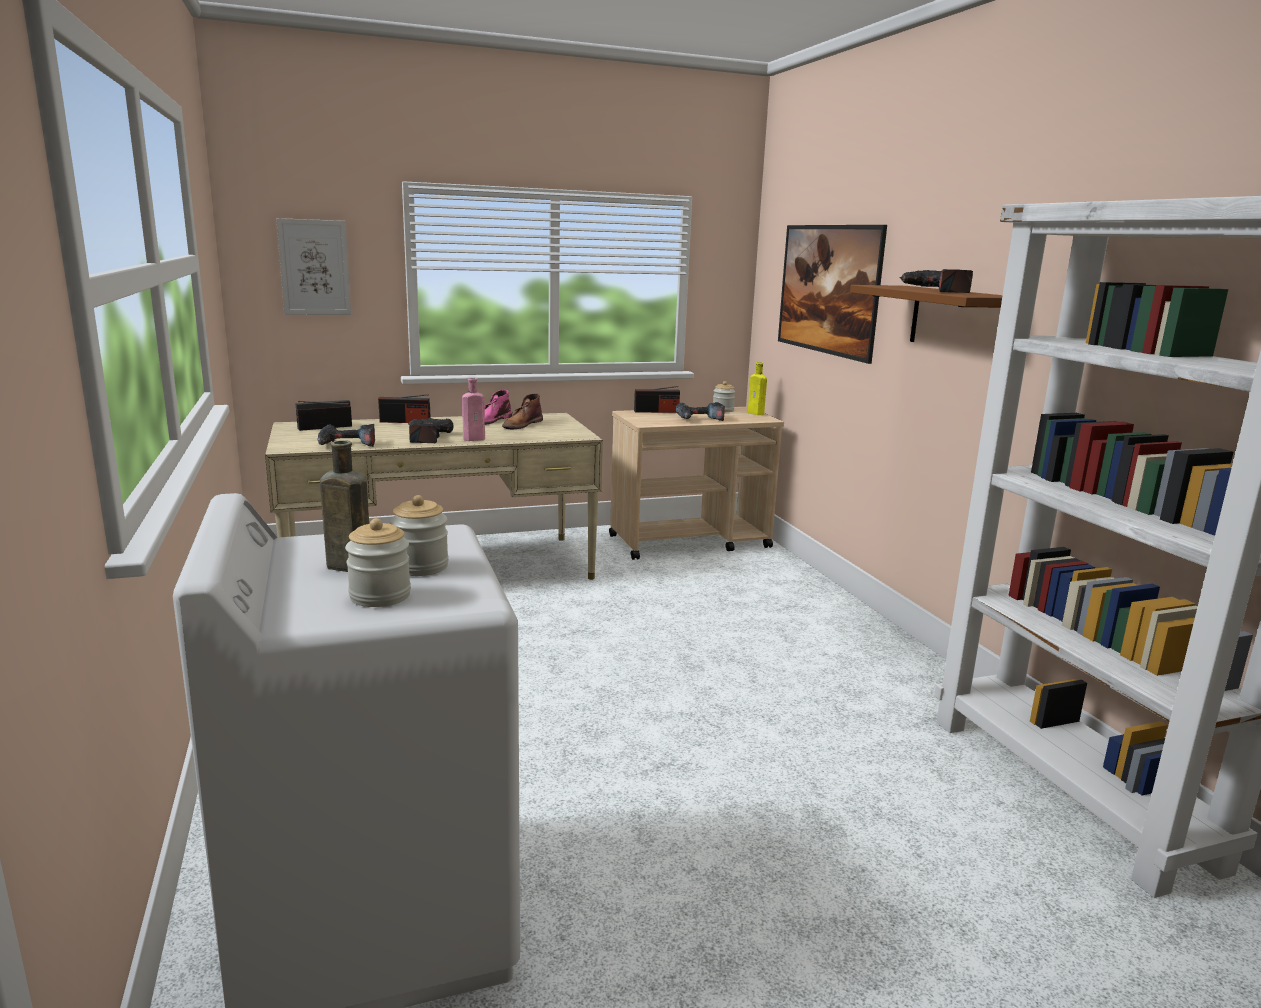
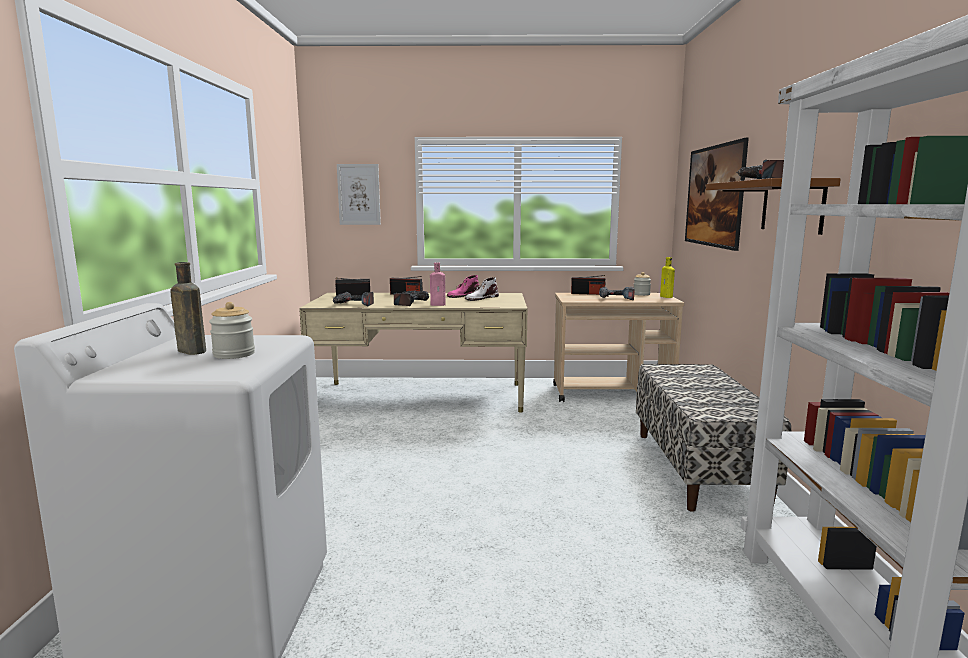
camera: 20 degrees right, 5 degrees down
jar [345,518,411,607] -> none
brown boot [502,393,543,430] -> white boot [465,277,499,301]
none -> bench [636,364,791,512]

